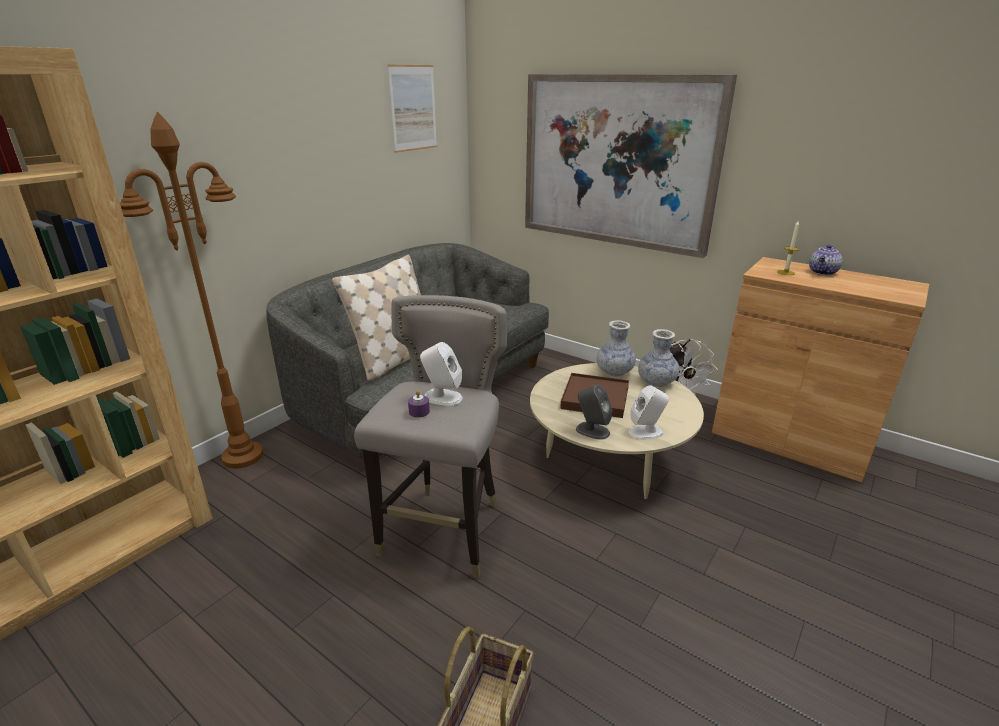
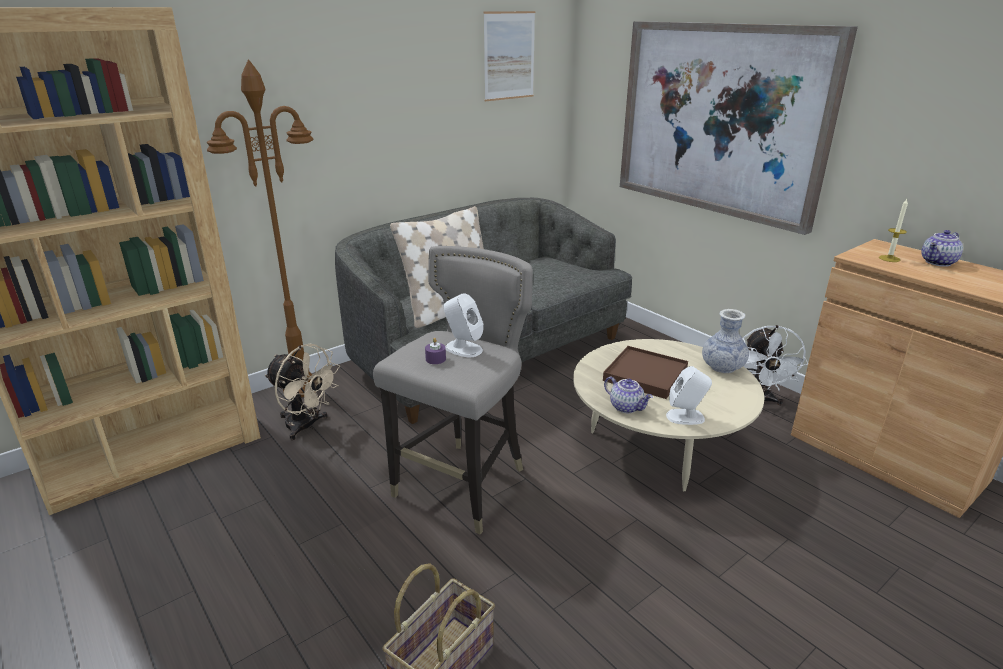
camera: 15 degrees right, 0 degrees up
grey speaker [576,385,612,440] -> teapot [604,377,653,413]
vase [597,320,636,377] -> none
none -> beige fan [265,344,340,440]

